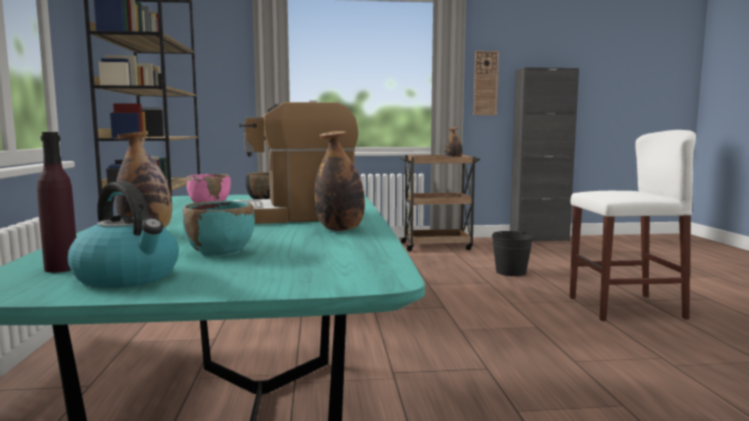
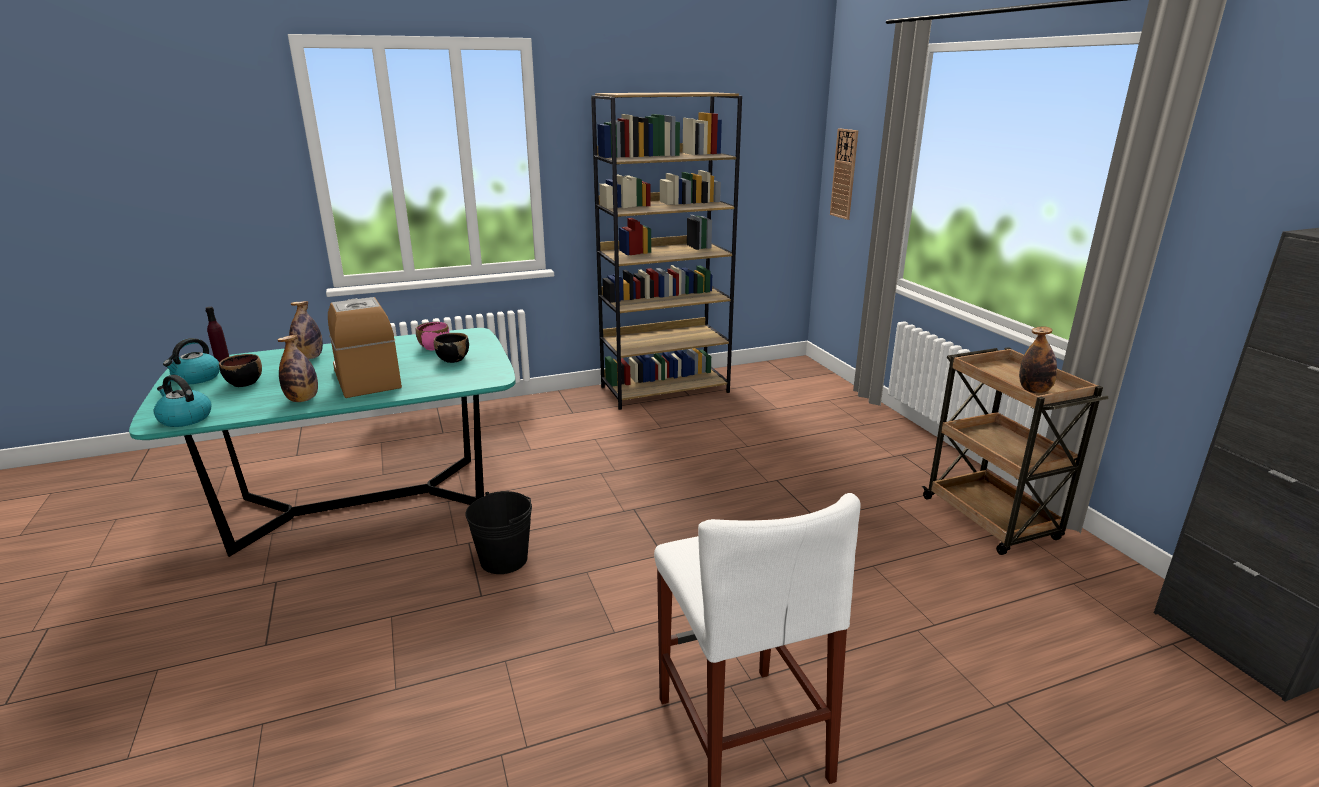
camera: 75 degrees right, 15 degrees up
turquoise bowl [182,201,255,256] -> black bowl [219,354,262,387]
wall clock [474,51,499,115] -> wall clock moved to [830,128,858,220]
black bucket [492,231,533,276] -> black bucket moved to [465,491,532,574]
none -> kettle [153,374,212,427]

